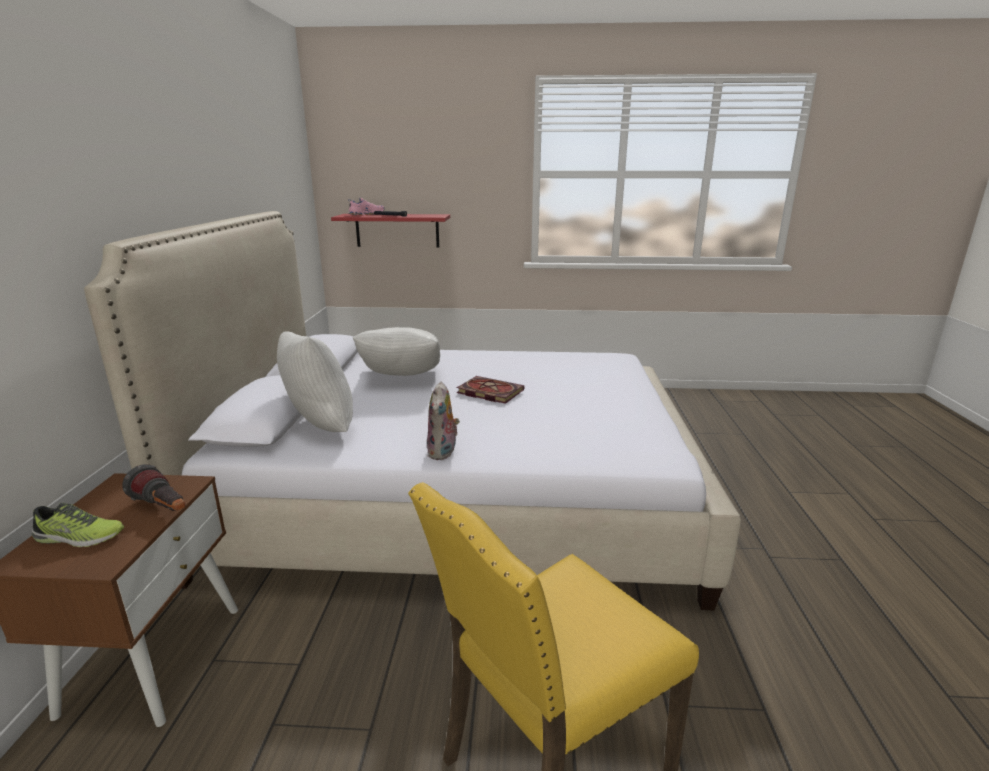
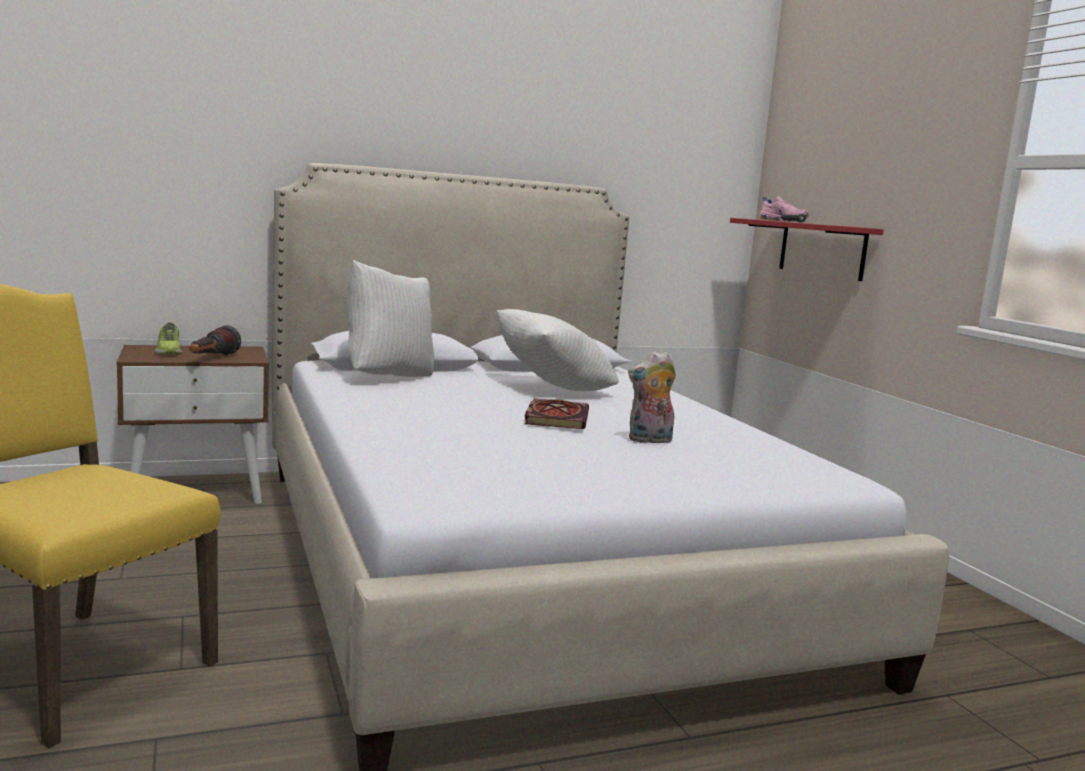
camera: 65 degrees right, 10 degrees down
plush toy [427,382,460,460] -> plush toy moved to [628,351,676,443]

